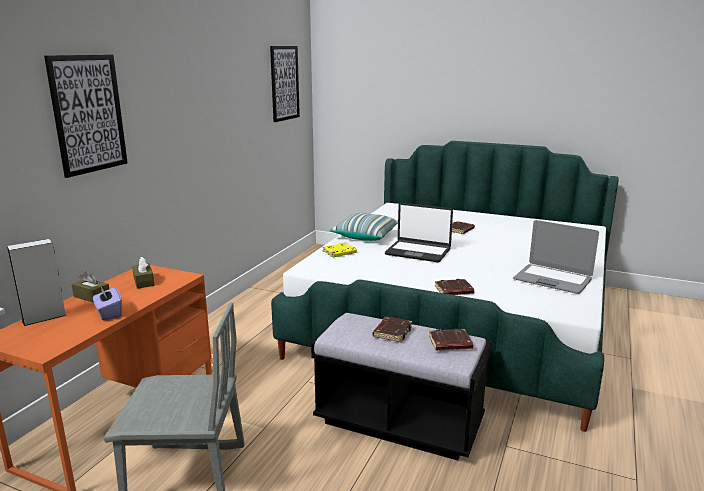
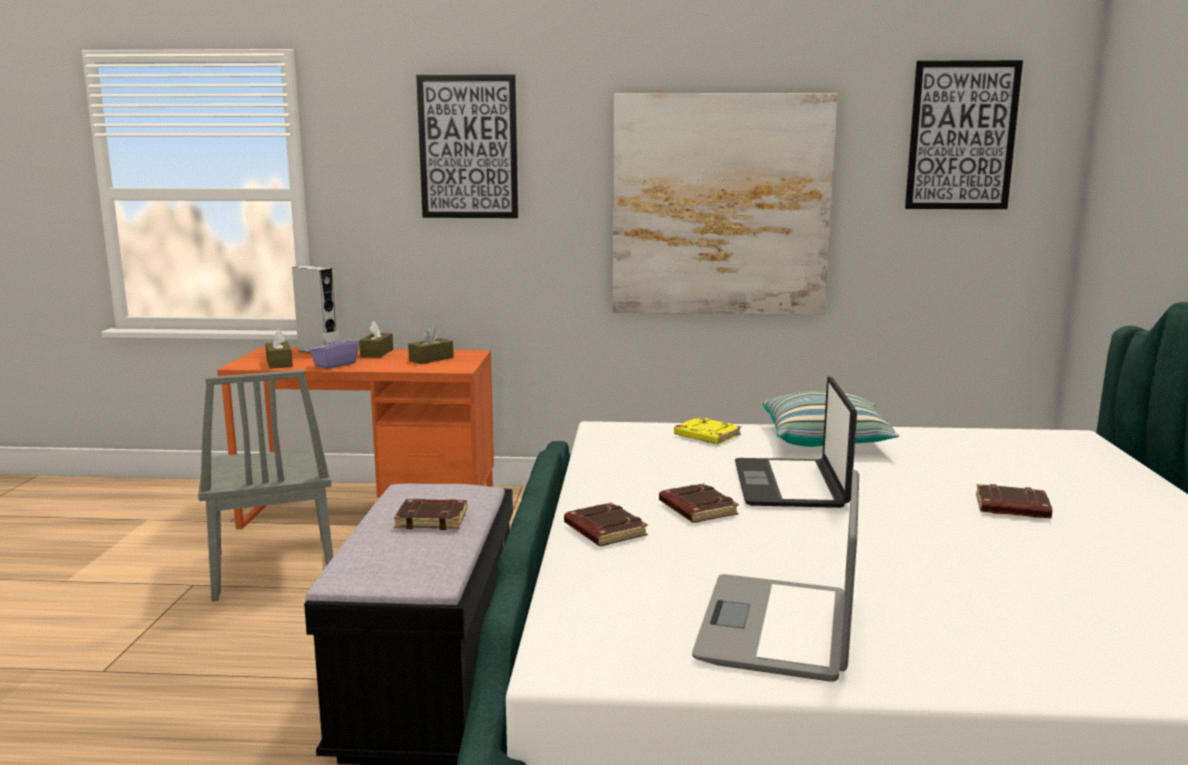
camera: 70 degrees right, 5 degrees down
brown book [429,329,473,350] -> brown book moved to [659,483,739,523]
none -> brown tissue box [265,329,293,369]
none -> picture [613,93,838,315]

